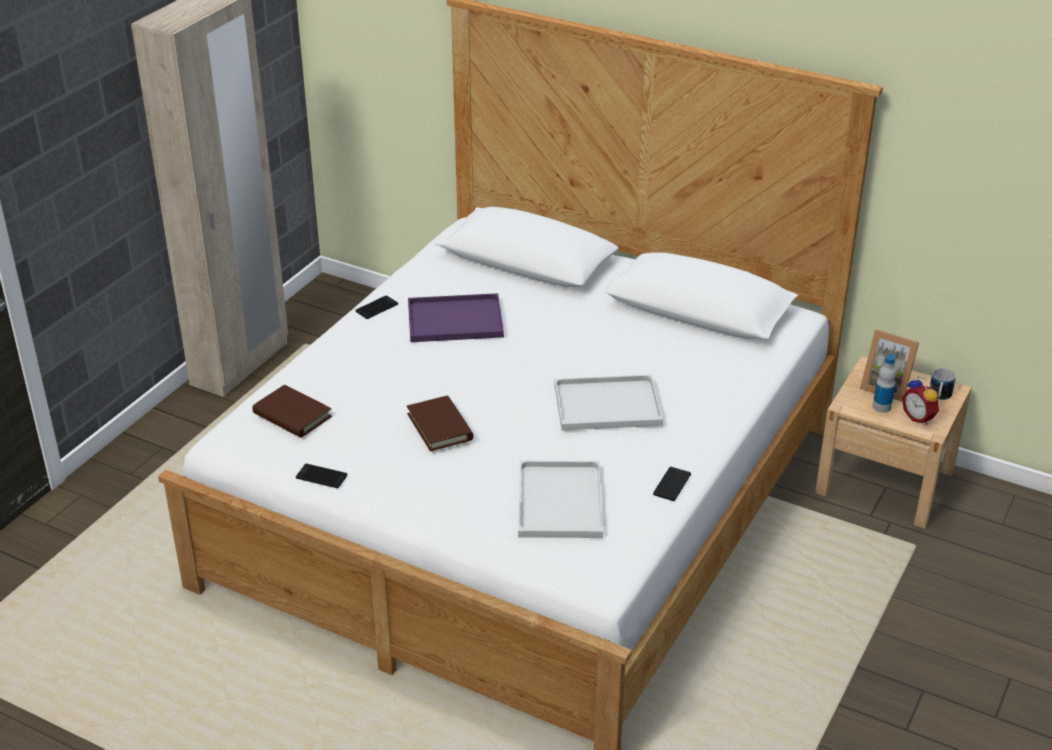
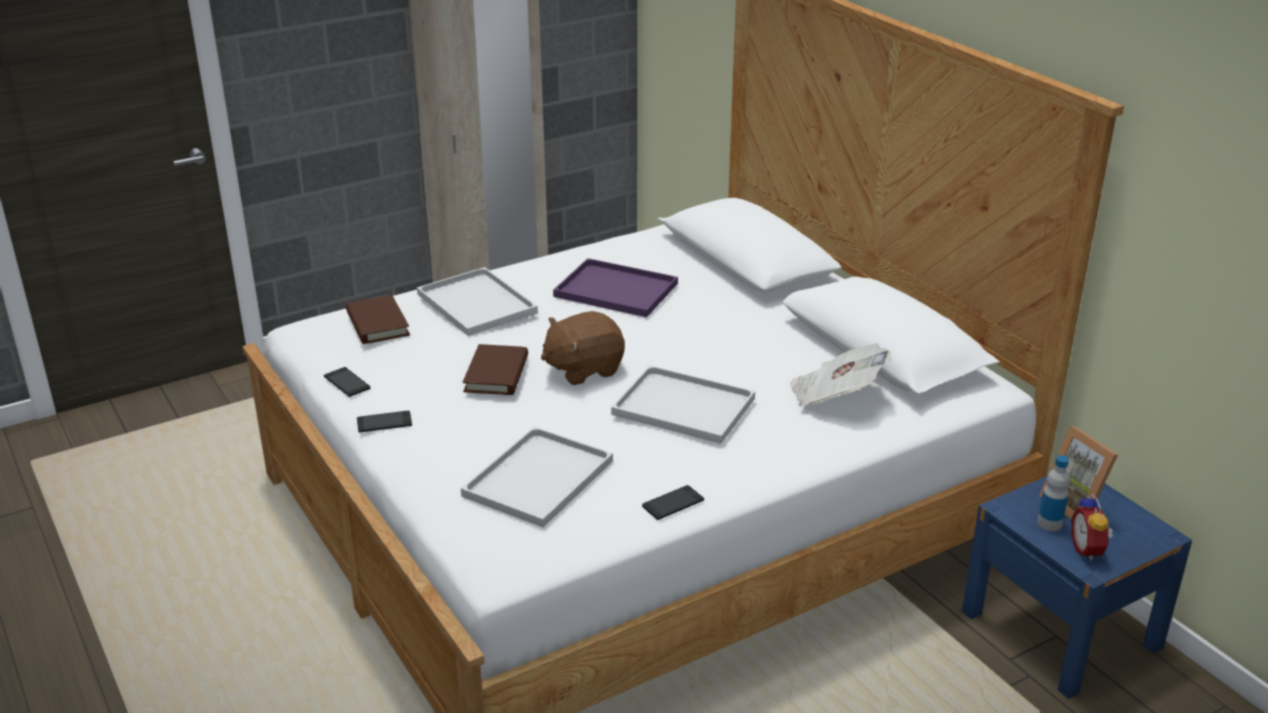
camera: 30 degrees right, 5 degrees down
phone [355,296,398,319] -> phone moved to [357,411,412,433]
beige nightstand [815,356,972,529] -> blue nightstand [962,476,1192,699]
mug [929,368,956,400] -> none
none -> white tray [417,267,538,336]
none -> brown plush toy [541,311,625,385]
none -> newspaper [790,343,891,406]

